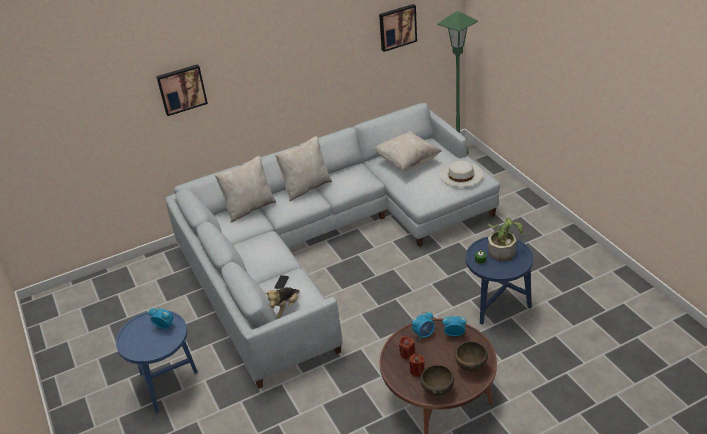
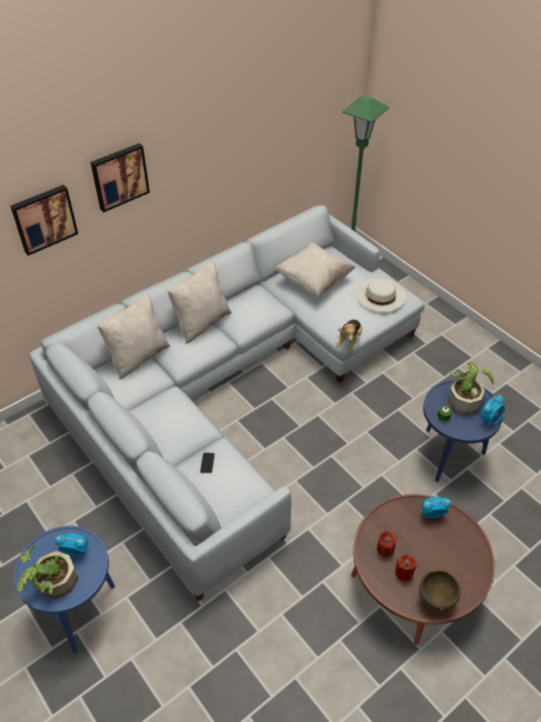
camera: 15 degrees left, 10 degrees up
plush toy [265,287,300,319] -> plush toy moved to [336,319,362,352]
picture [379,4,417,52] -> picture moved to [91,143,150,212]
alarm clock [412,312,435,341] -> alarm clock moved to [481,395,505,428]
brown bowl [455,342,488,372] -> none
none -> potted plant [17,544,78,599]

